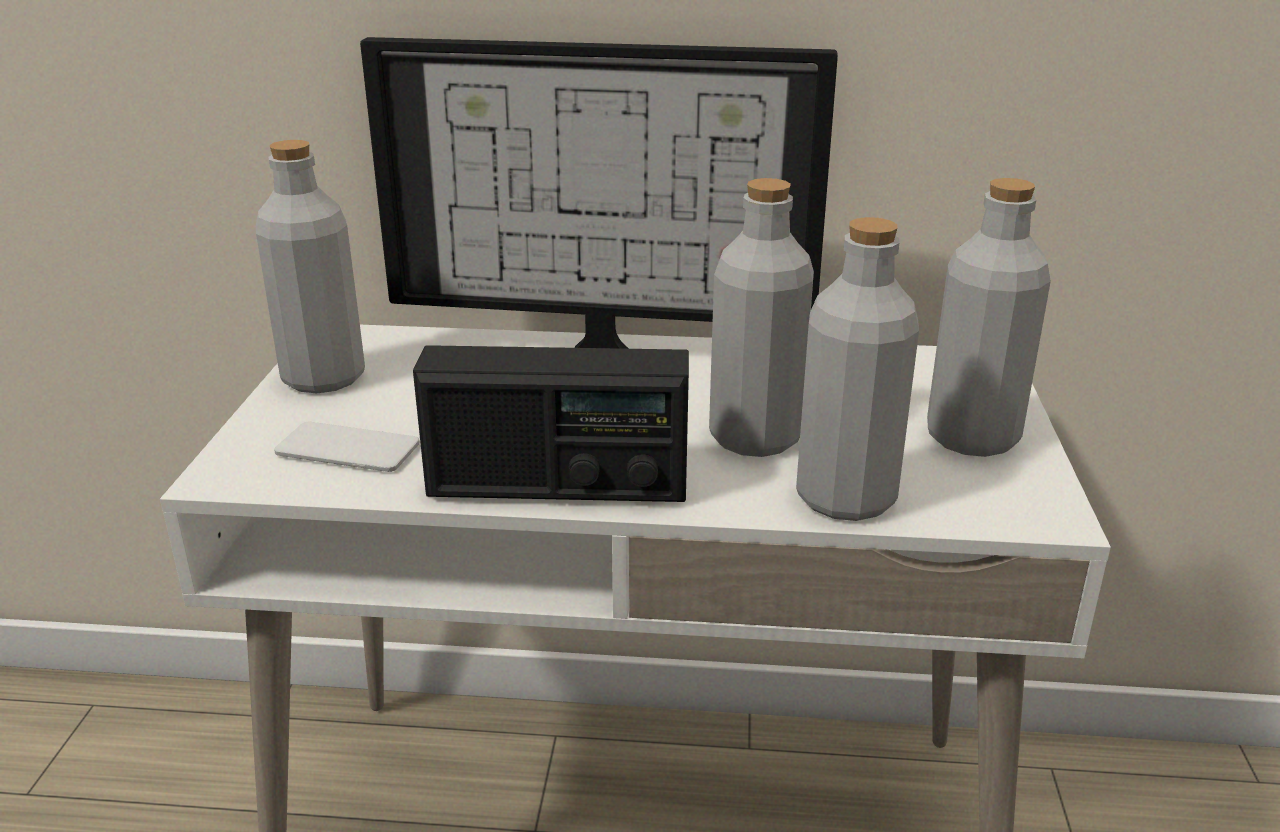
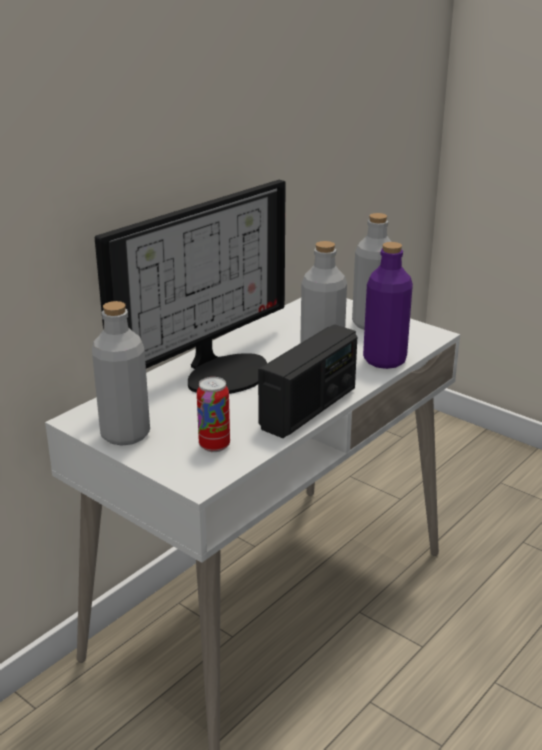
camera: 55 degrees left, 0 degrees up
phone [274,422,420,472] -> can [197,377,230,452]
grey bottle [796,217,919,521] -> purple bottle [363,242,413,369]

